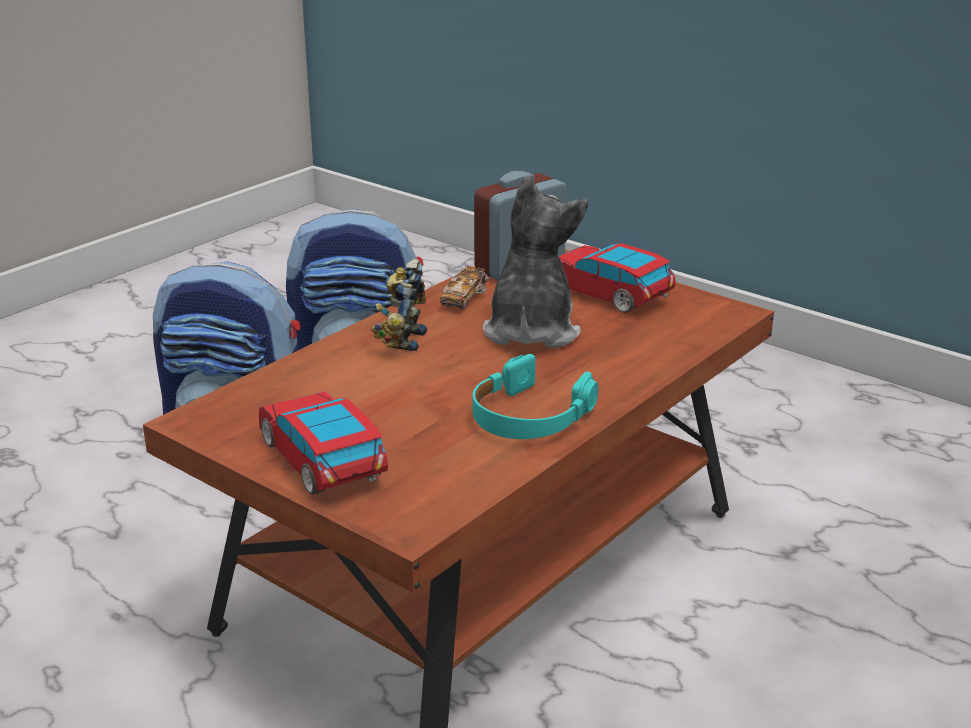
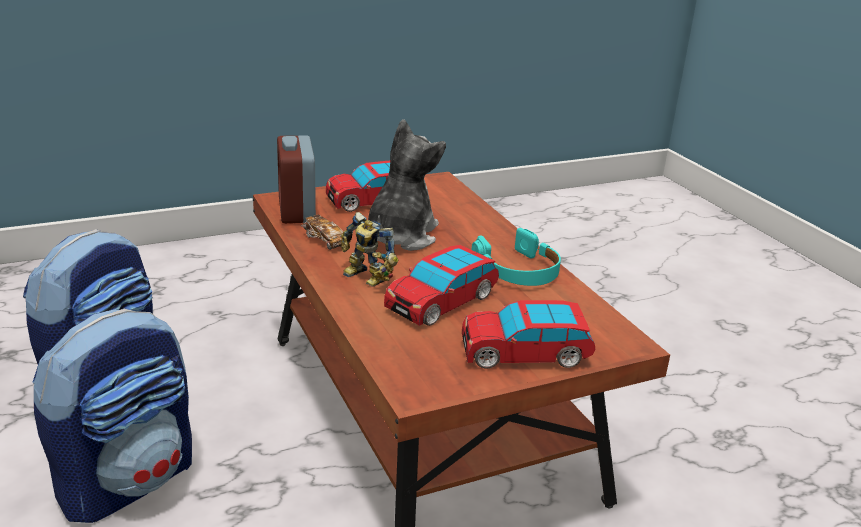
camera: 65 degrees left, 0 degrees up
plush toy [483,176,588,348] -> plush toy turned 75 degrees clockwise [368,119,446,251]
none -> toy car [384,245,499,326]

